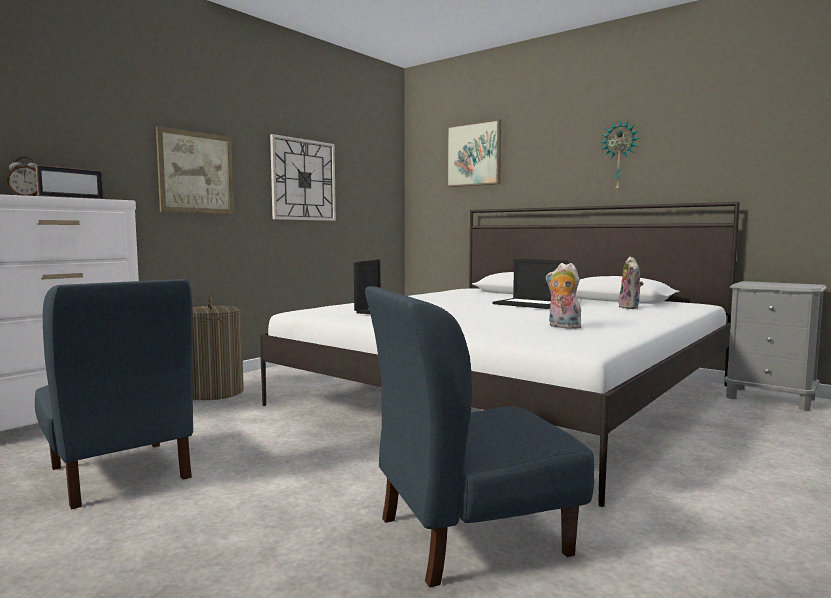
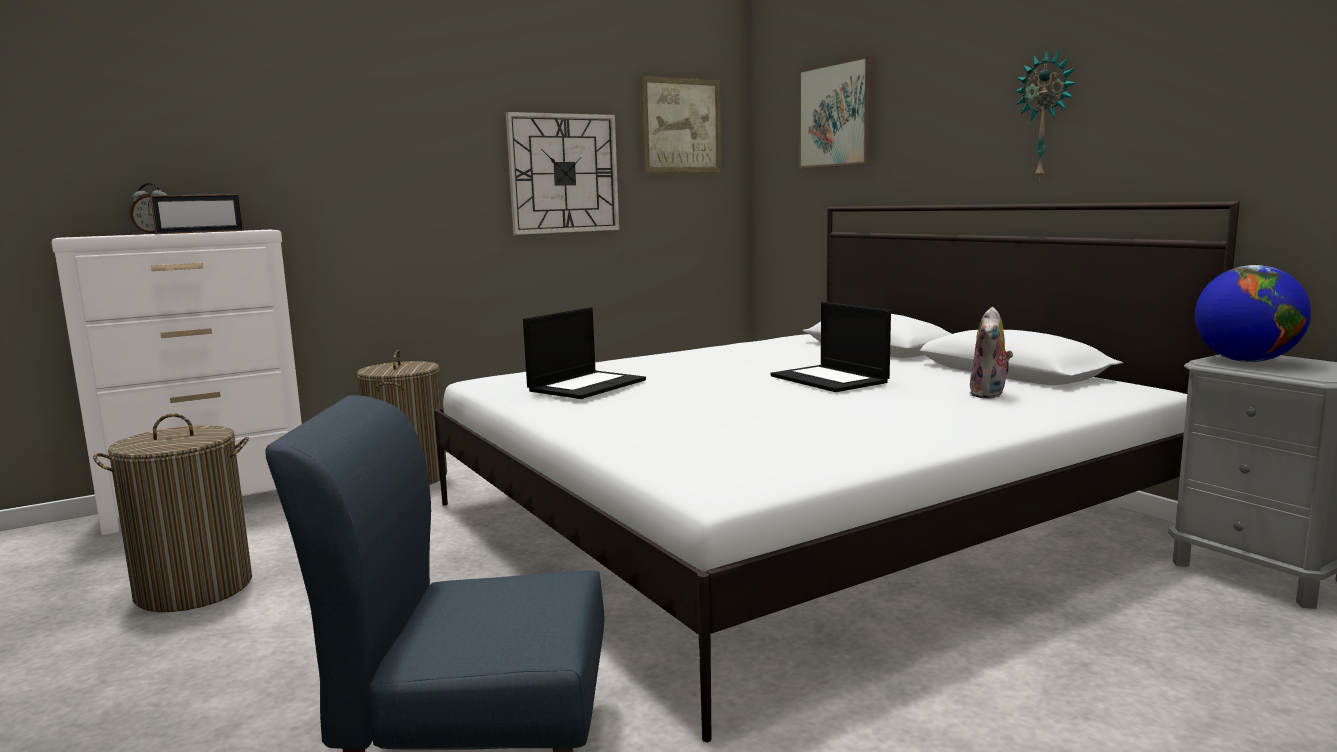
camera: 20 degrees right, 5 degrees up
blue chair [35,279,193,510] -> laundry basket [93,413,252,612]
picture [156,126,234,214] -> picture moved to [640,76,721,173]
plush toy [546,263,582,329] -> none
none -> globe [1195,265,1311,362]

